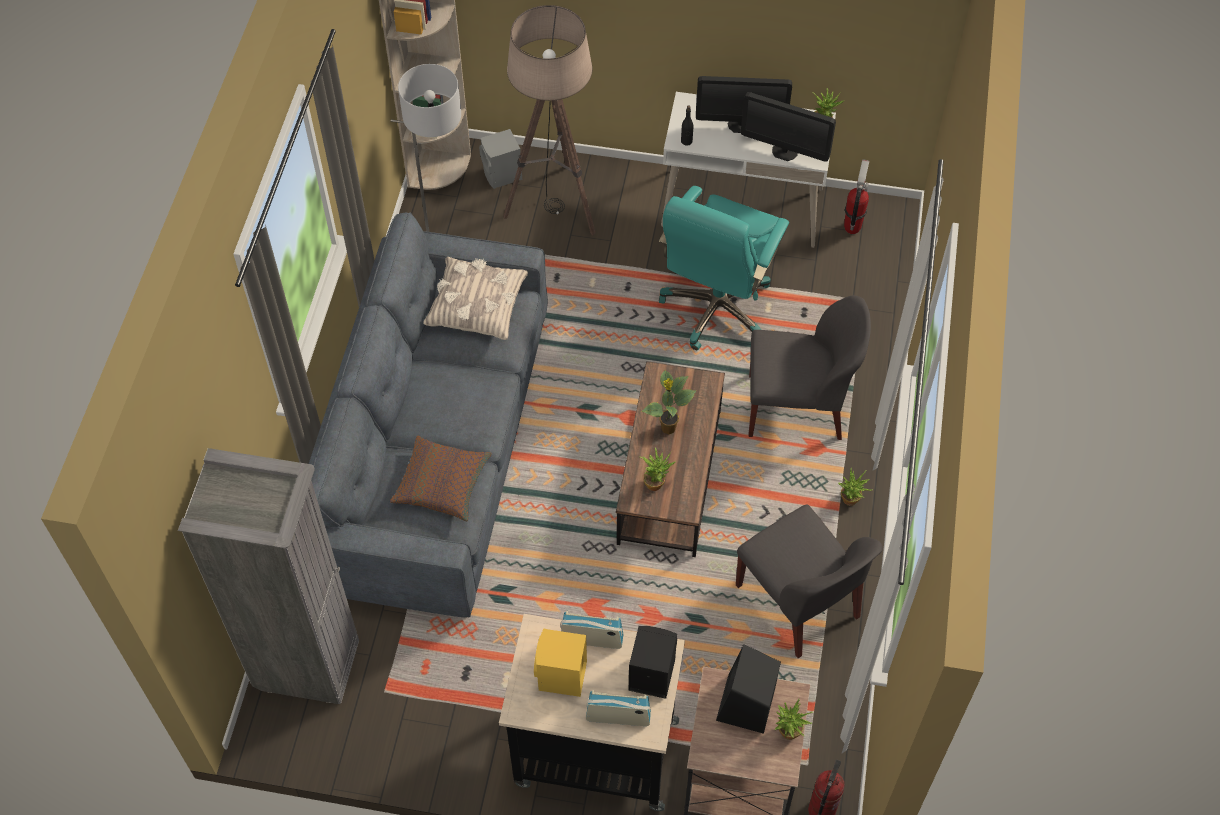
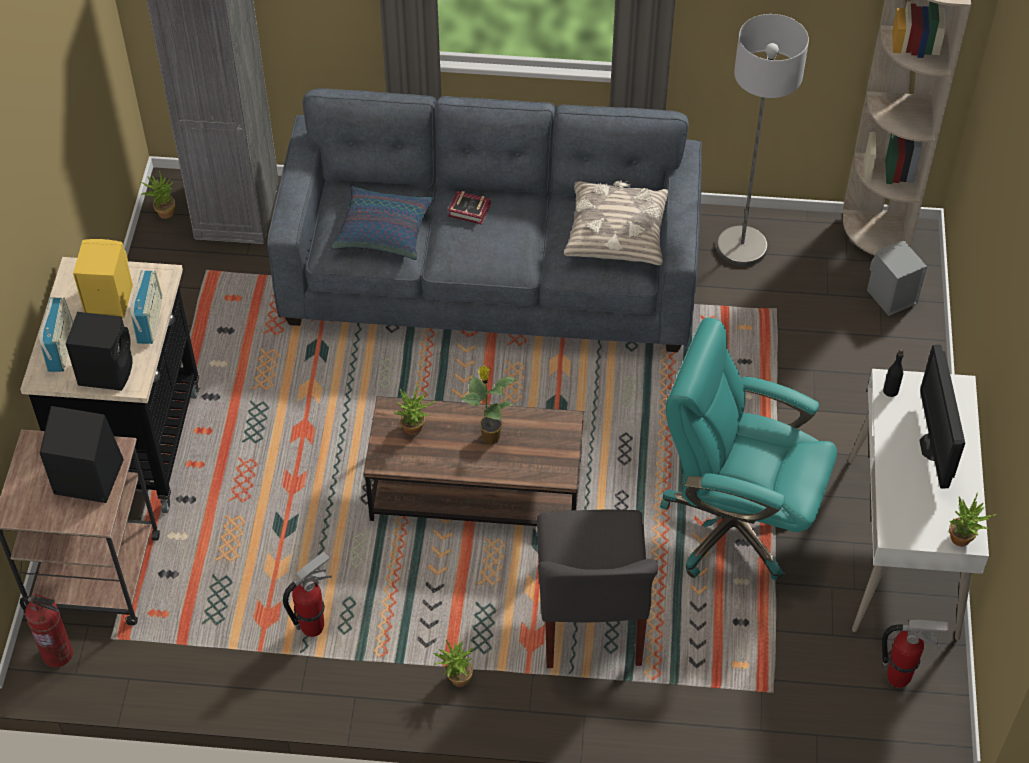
camera: 85 degrees right, 5 degrees down
brown pillow [390,436,492,521] -> blue pillow [331,186,434,260]
floor lamp [503,5,596,235] -> none
grey chair [736,504,883,658] -> fire extinguisher [283,551,332,637]
monitor [741,92,836,162] -> none
potted plant [775,699,813,740] -> potted plant moved to [140,171,175,219]
none -> book [448,191,491,225]

